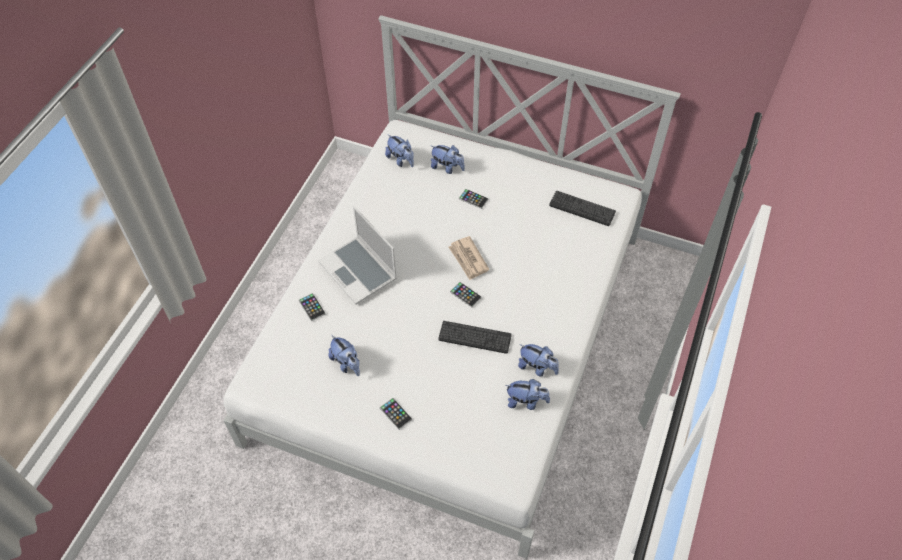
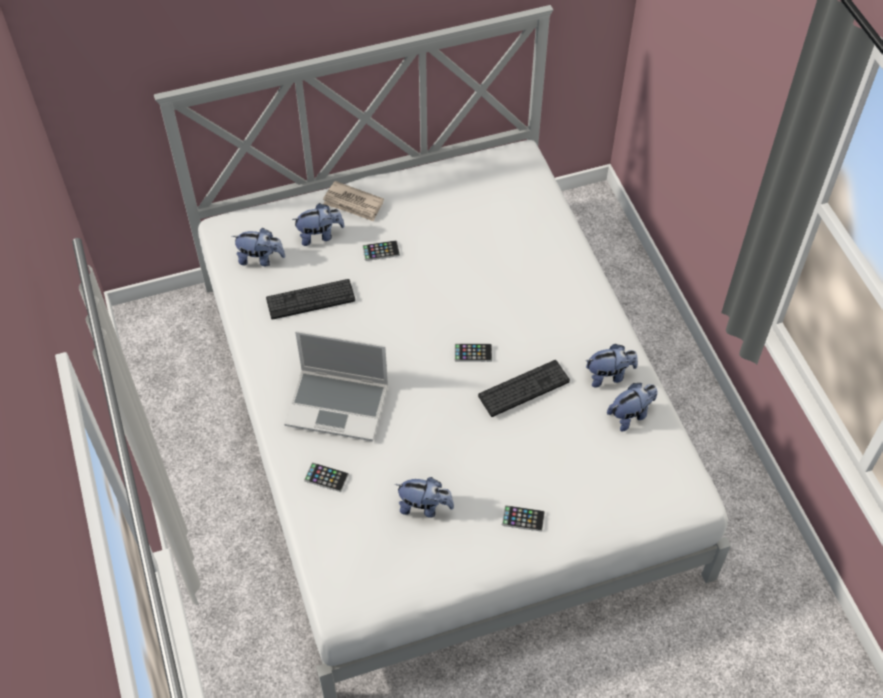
camera: 40 degrees left, 0 degrees up
newspaper [449,236,489,280] -> newspaper moved to [323,181,384,222]
keyboard [549,191,616,226] -> keyboard moved to [266,279,355,320]

